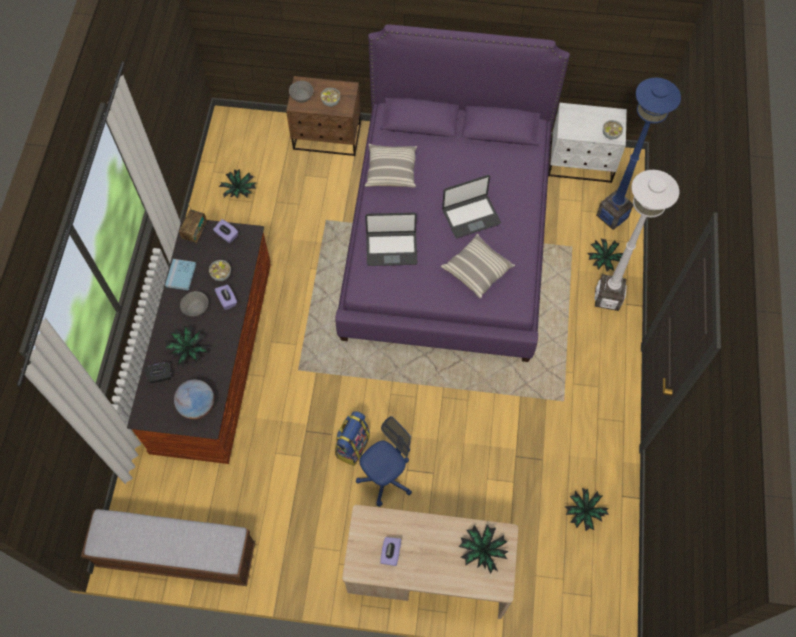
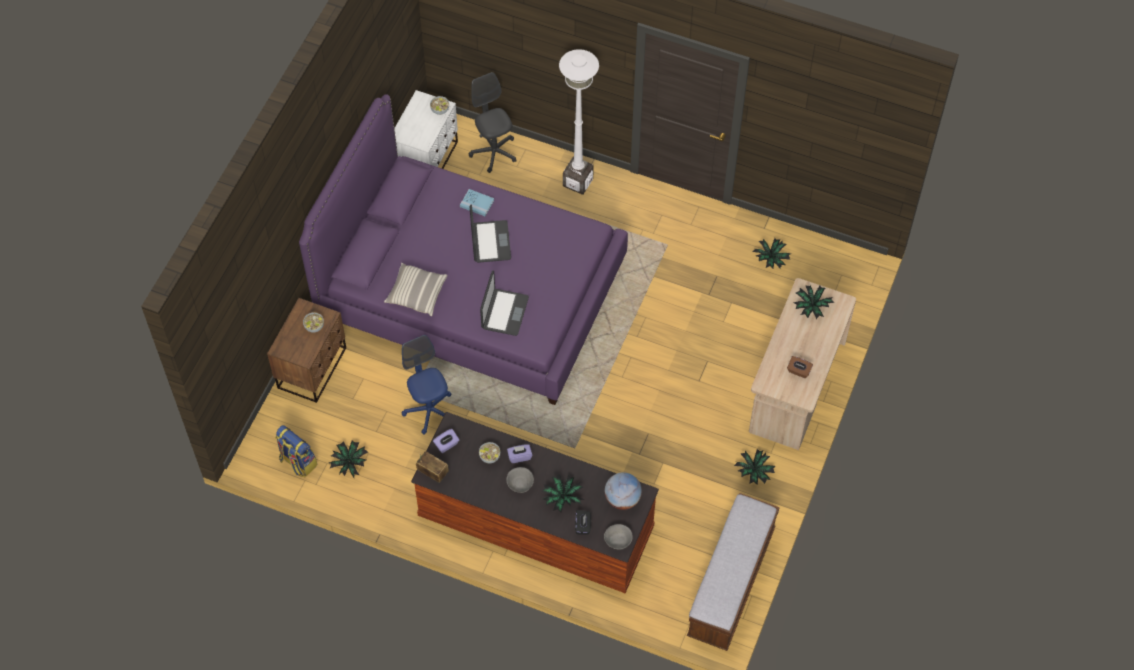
camera: 75 degrees left, 5 degrees down
blue book [165,259,196,291] -> blue book moved to [460,189,494,216]
grey bowl [289,81,313,103] -> grey bowl moved to [604,524,633,550]
backpack [335,411,370,466] -> backpack moved to [275,425,317,477]
blue office chair [356,416,412,507] -> blue office chair moved to [402,335,451,435]
purple tissue box [380,537,401,566] -> brown tissue box [787,356,813,378]
pillow [441,234,515,299] -> none
potted plant [587,239,623,271] -> potted plant moved to [734,449,775,485]
blue floor lamp [596,78,681,230] -> grey office chair [469,72,516,173]

